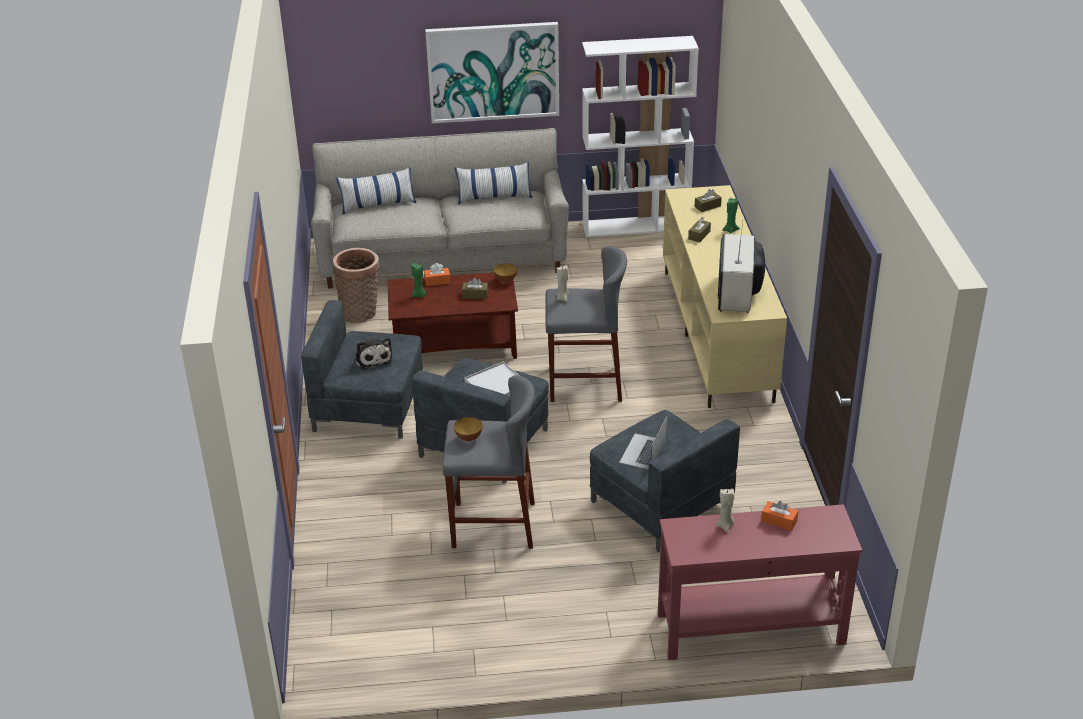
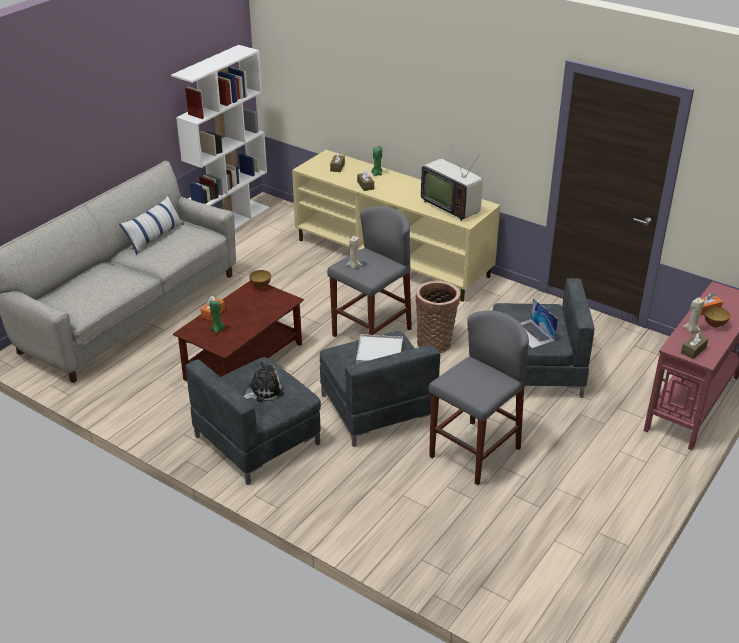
camera: 50 degrees left, 0 degrees up
basket [333,248,380,323] -> basket moved to [416,281,460,353]
pillow [336,167,416,214] -> none
plush toy [355,338,393,370] -> plush toy turned 45 degrees counterclockwise [243,361,284,402]
picture [425,22,559,123] -> none
bowl [454,417,483,442] -> bowl moved to [704,307,730,328]
brown tissue box [462,278,488,299] -> brown tissue box moved to [681,332,708,359]

